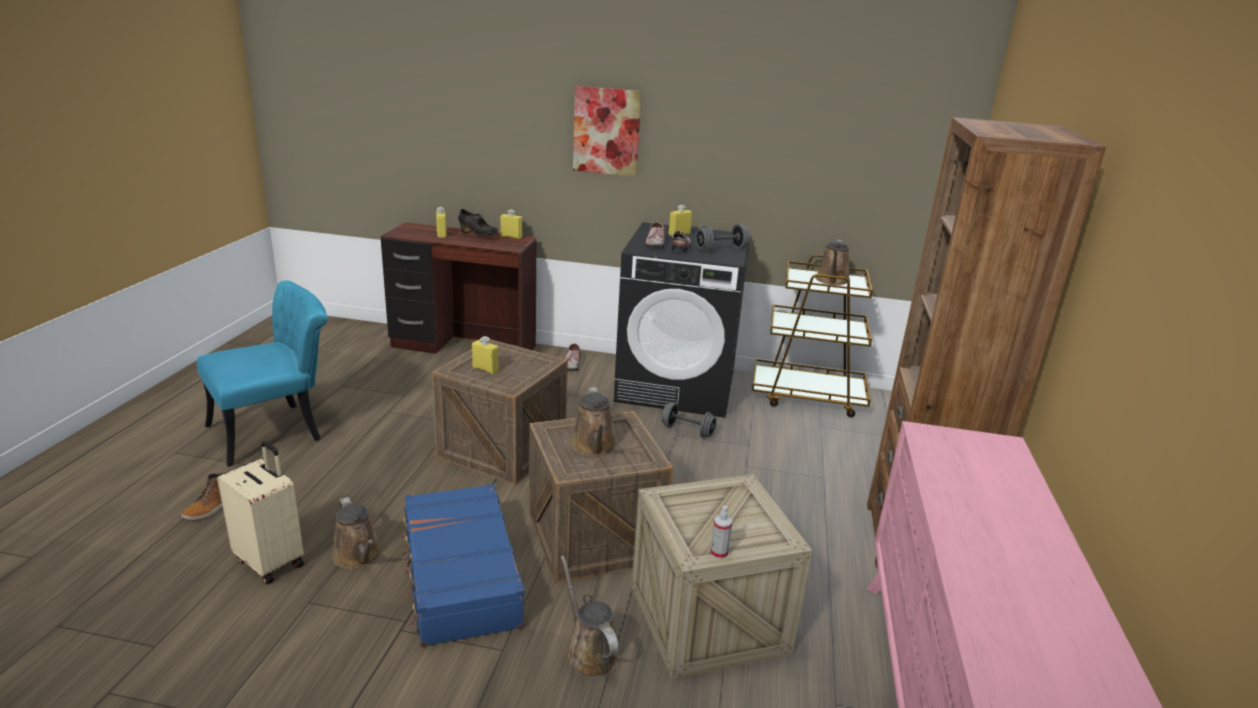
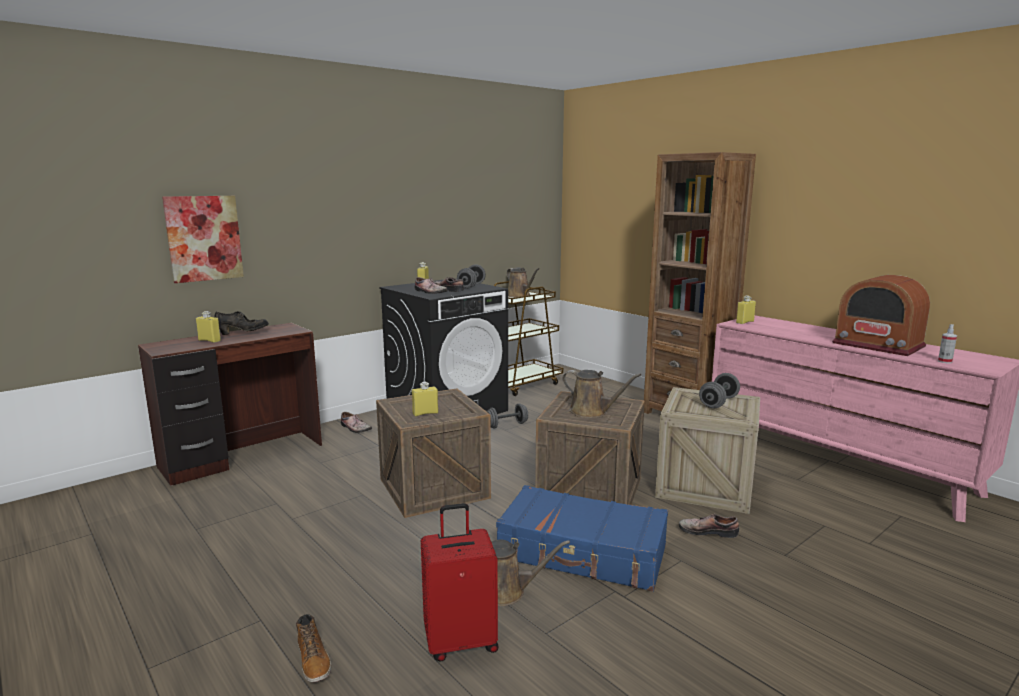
camera: 50 degrees left, 10 degrees down
turquoise chair [197,280,328,467] -> none
beige suitcase [217,441,304,585] -> red suitcase [421,503,498,662]
yellow bottle [500,210,522,239] -> yellow bottle moved to [736,296,756,324]
brown watering can [561,555,620,679] -> shoe [679,514,739,538]
picture [573,86,642,177] -> picture moved to [162,196,244,283]
spray bottle [710,506,732,559] -> spray bottle moved to [938,324,957,363]
none -> grey dumbbell [699,373,740,408]
none -> radio [832,275,930,356]

